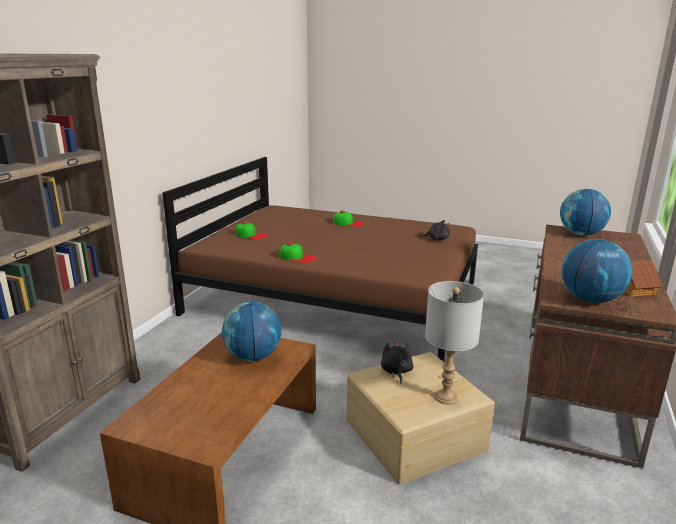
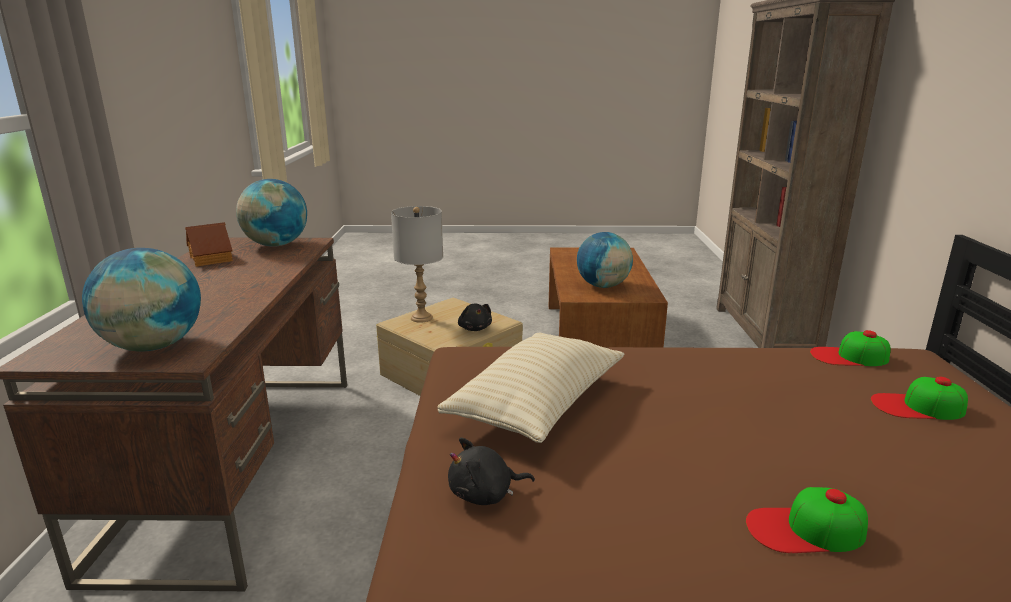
camera: 160 degrees right, 0 degrees up
cap [279,242,317,263] -> cap moved to [810,330,891,366]
none -> beige pillow [437,333,625,443]

